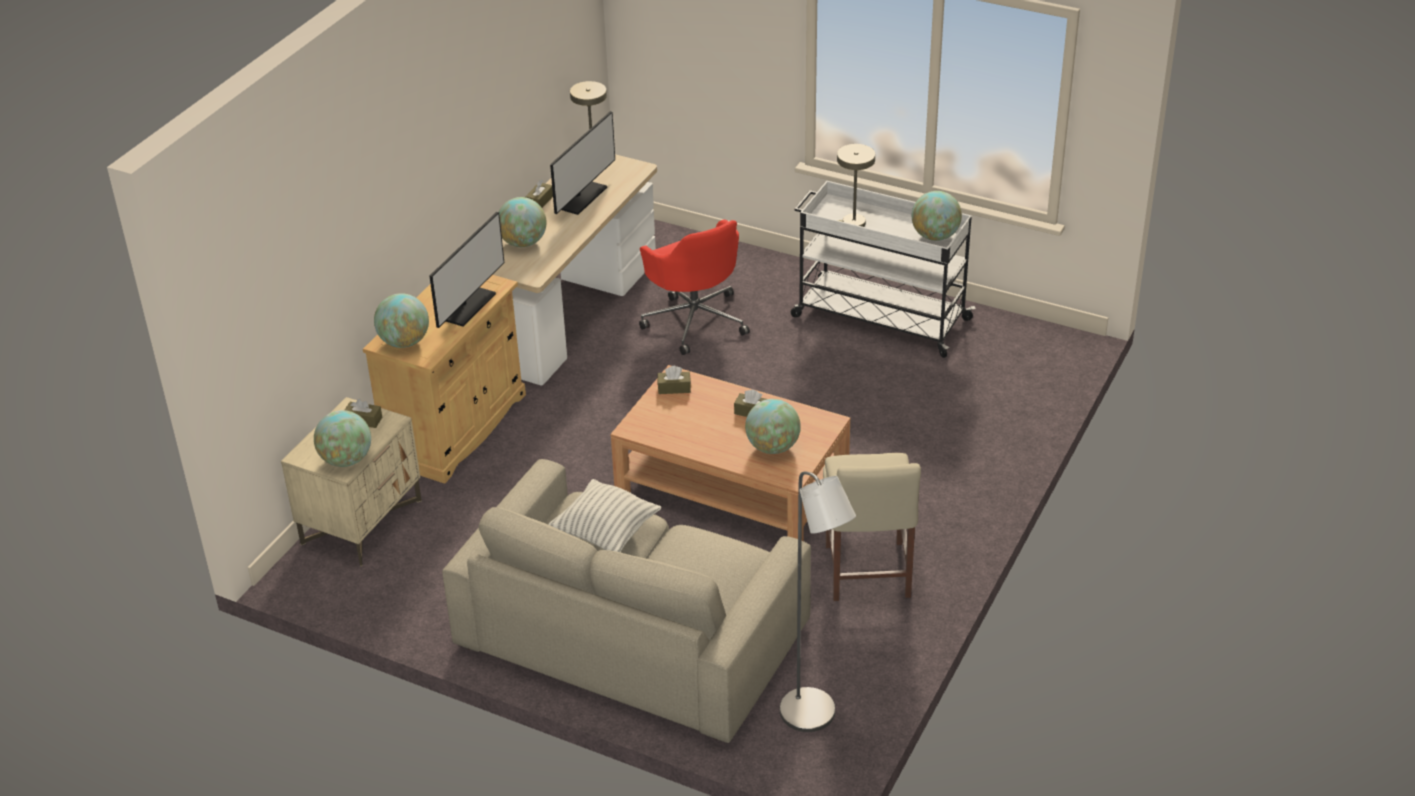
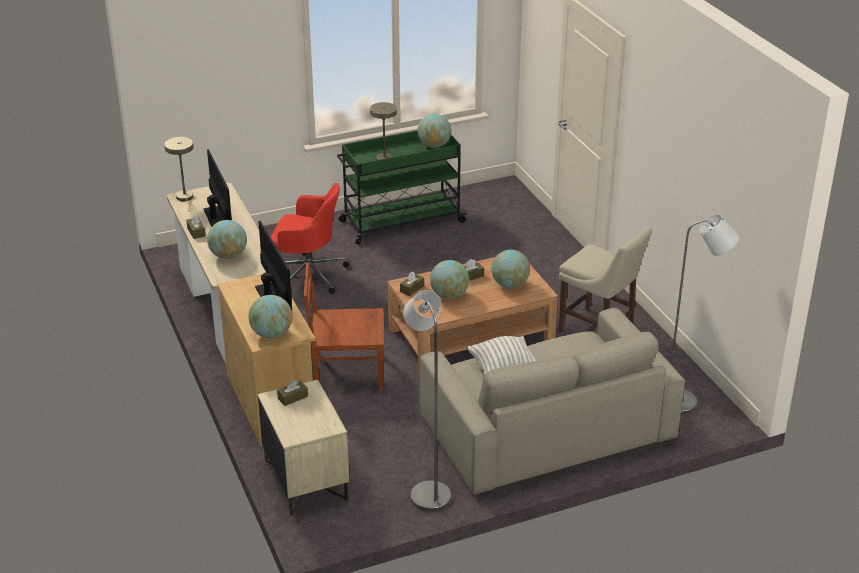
camera: 50 degrees left, 5 degrees down
globe [314,410,371,467] -> globe moved to [430,260,469,299]
white cart [791,181,976,358] -> green cart [337,131,467,245]
none -> brown chair [304,263,384,390]
none -> grey floor lamp [403,290,451,511]

